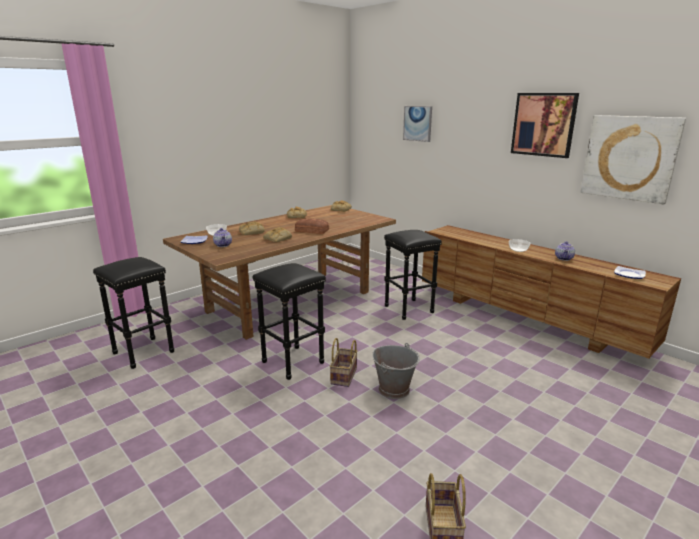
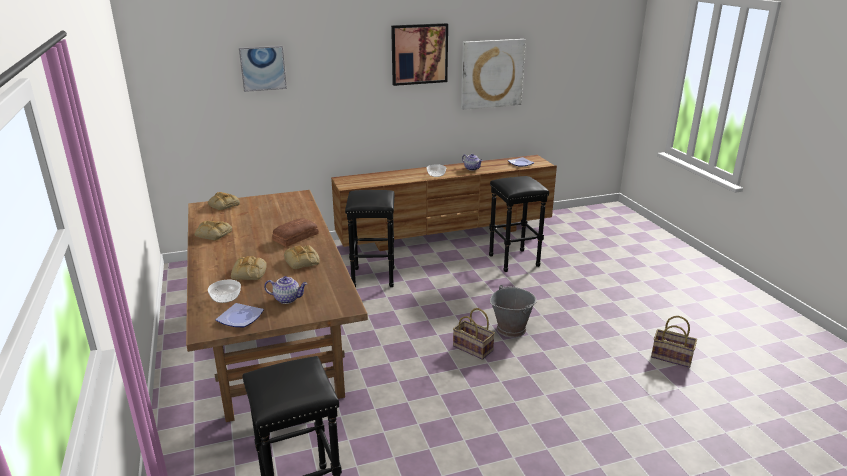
camera: 65 degrees left, 5 degrees up
black stool [253,263,326,380] -> black stool moved to [489,176,549,272]

